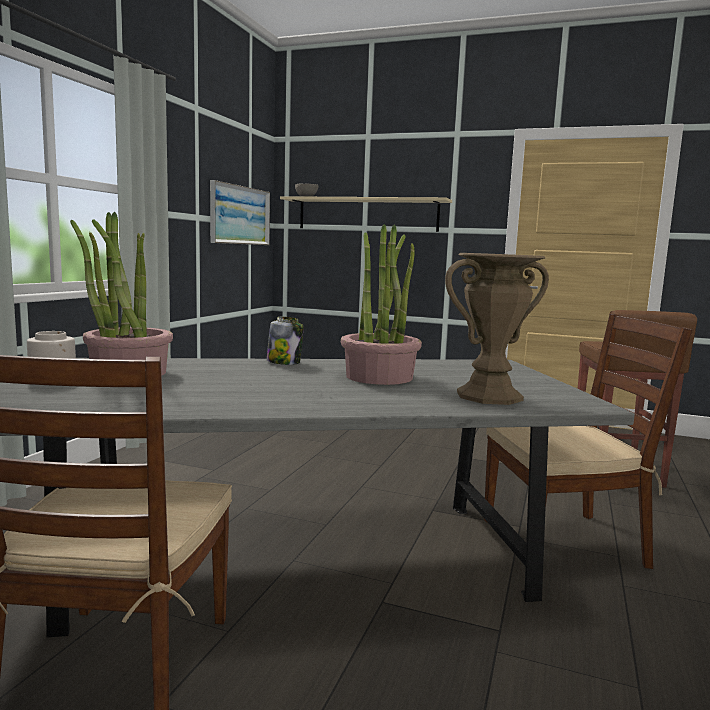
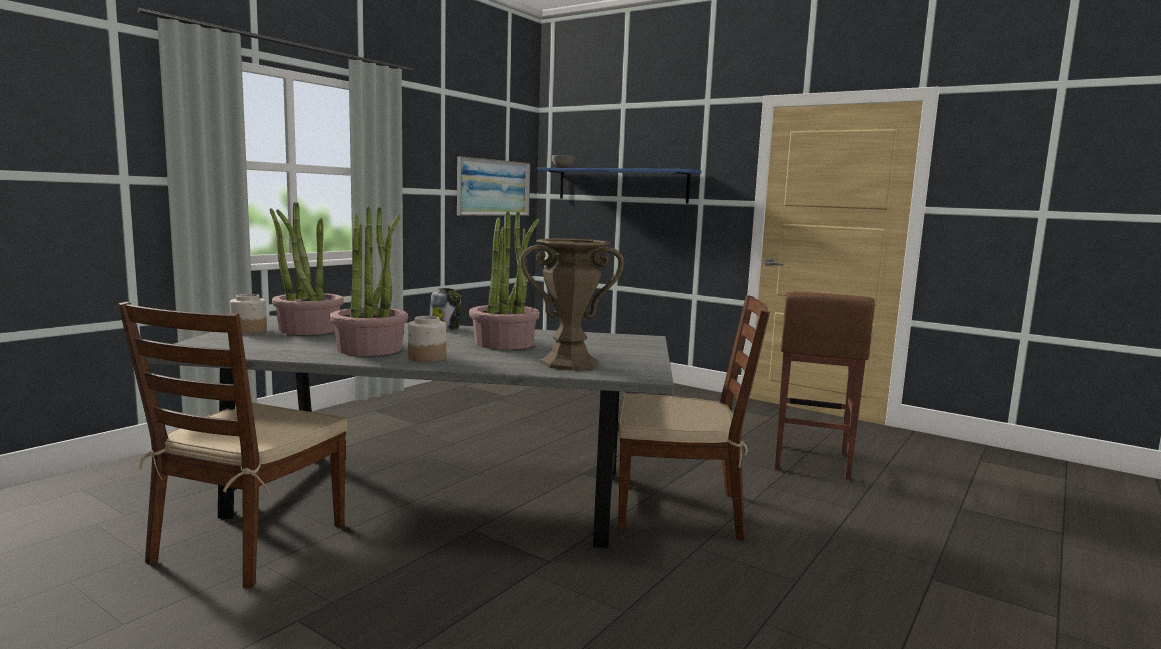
camera: 15 degrees right, 0 degrees up
beige shelf [280,196,452,232] -> blue shelf [537,168,702,203]
none -> potted plant [329,207,408,356]
none -> jar [408,316,446,362]

